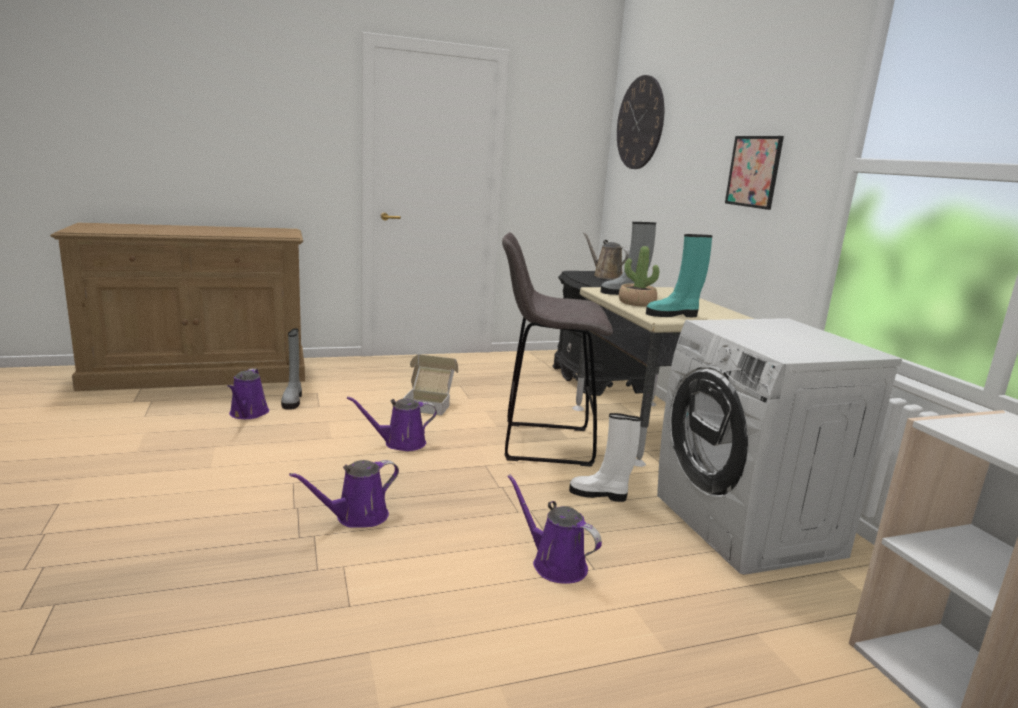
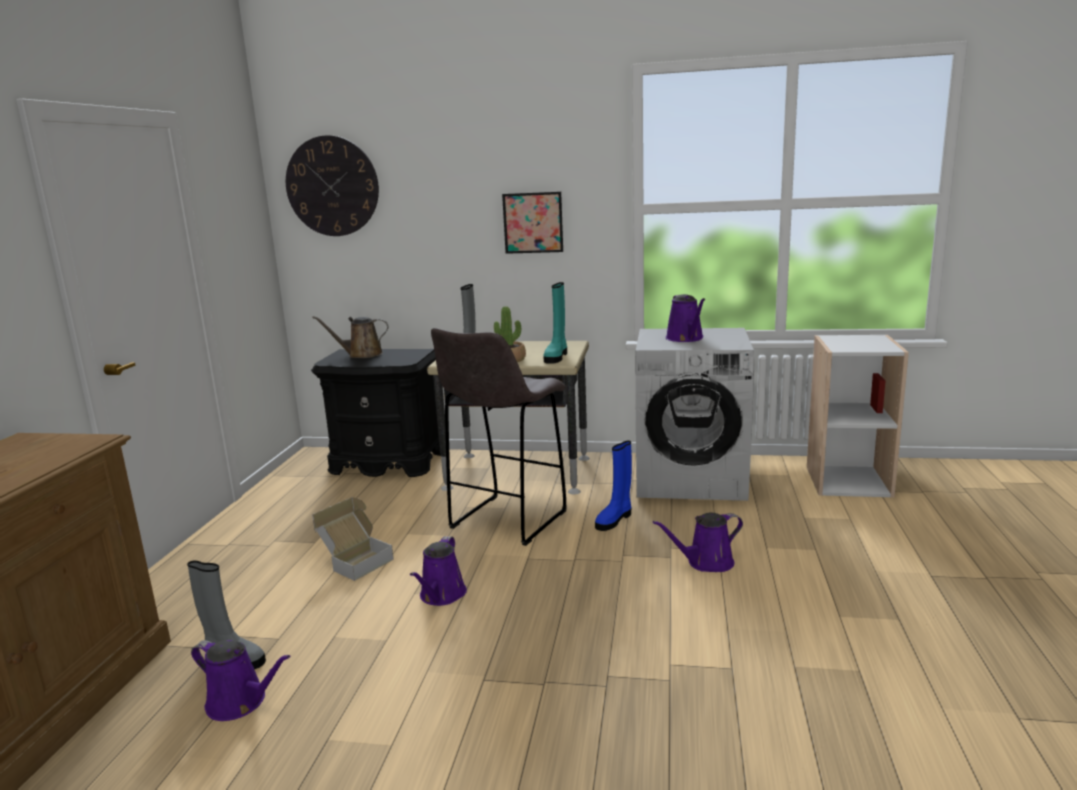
camera: 60 degrees left, 0 degrees up
purple watering can [289,460,399,528] -> purple watering can moved to [666,294,705,342]
white boot [569,413,641,502] -> blue boot [595,441,632,531]

